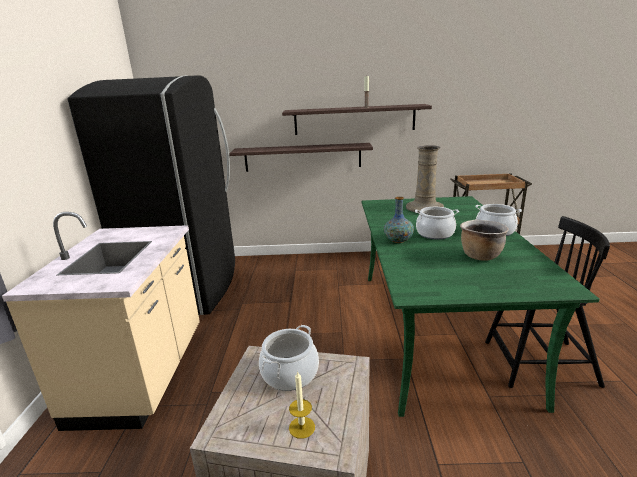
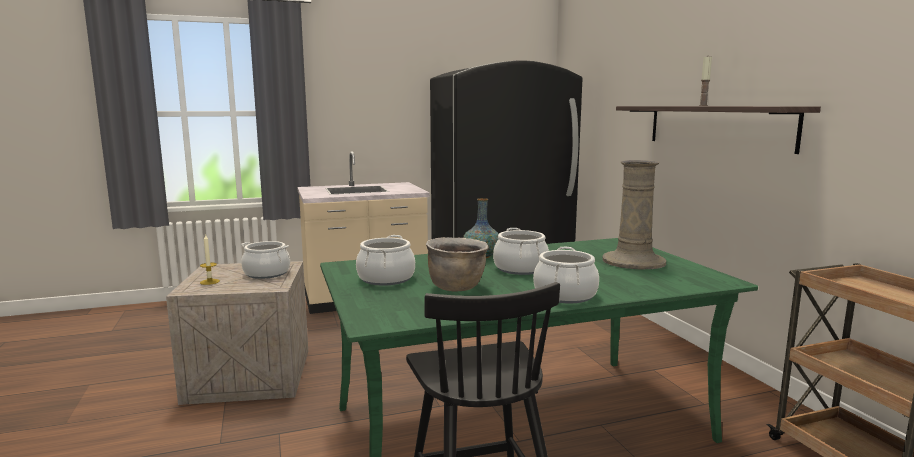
camera: 70 degrees right, 10 degrees down
shelf [229,143,373,172] -> none
none -> cooking pot [356,235,415,286]

